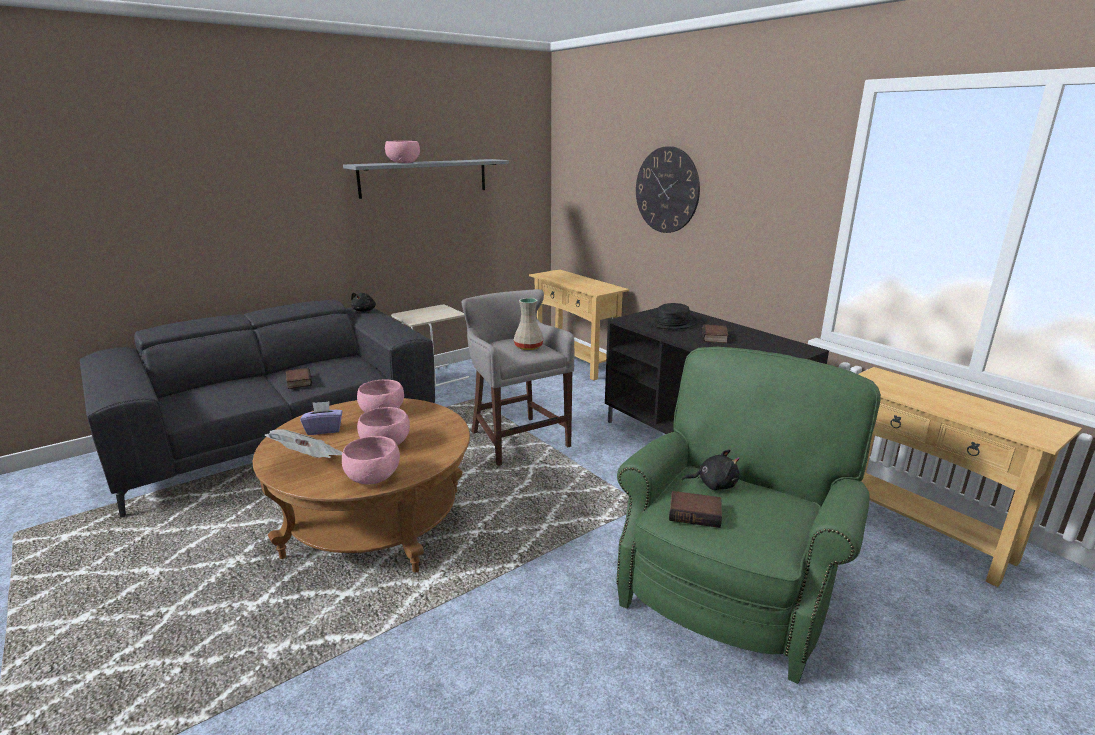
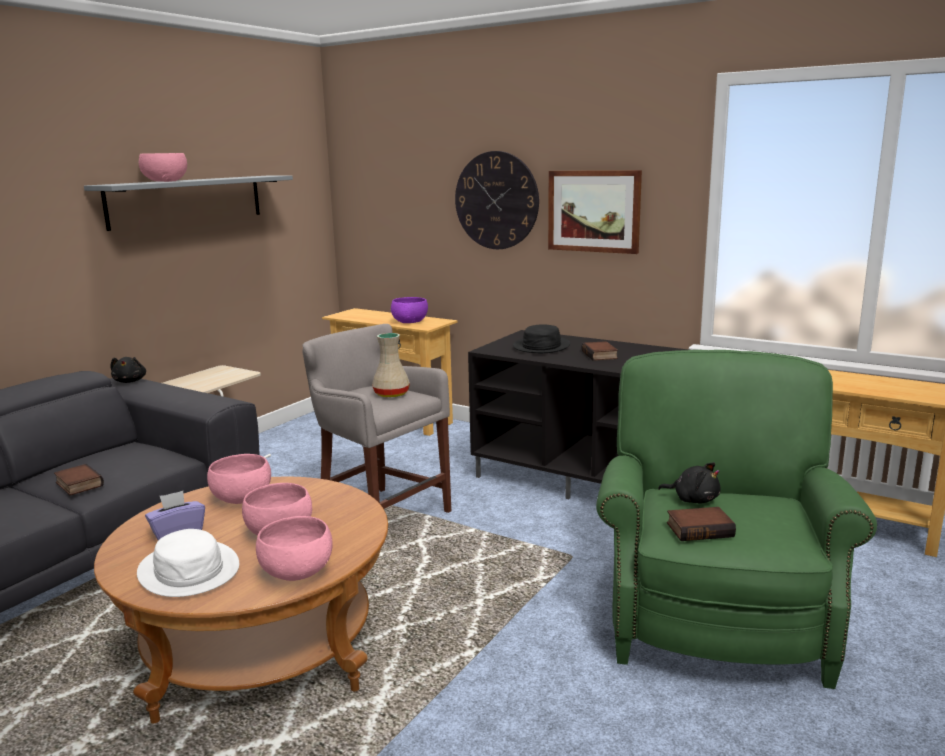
camera: 20 degrees left, 5 degrees down
newspaper [265,429,343,458] -> white hat [137,529,239,597]
black plush toy [682,449,740,490] -> black plush toy turned 45 degrees clockwise [658,462,721,503]
none -> purple bowl [391,297,428,323]
none -> picture [548,170,642,254]

